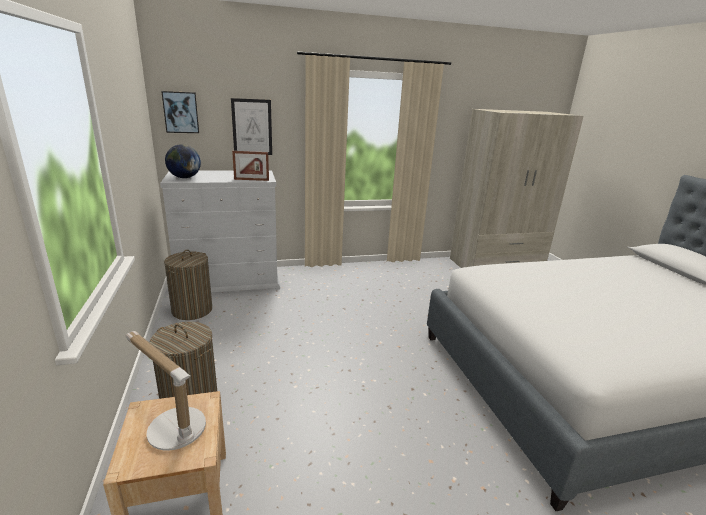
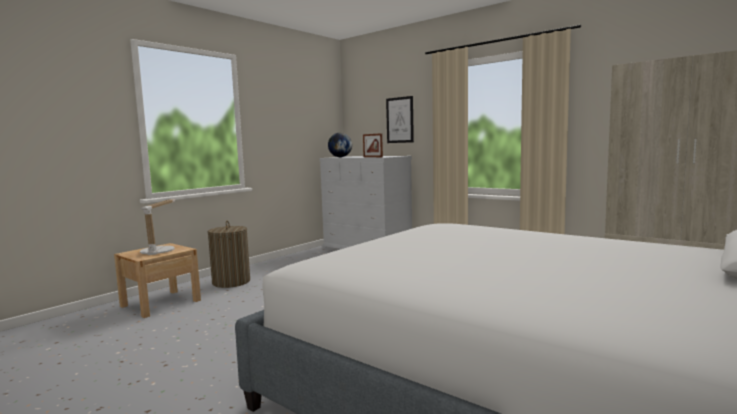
camera: 55 degrees right, 15 degrees down
picture [161,91,199,133] -> none
laundry basket [164,250,212,320] -> none

